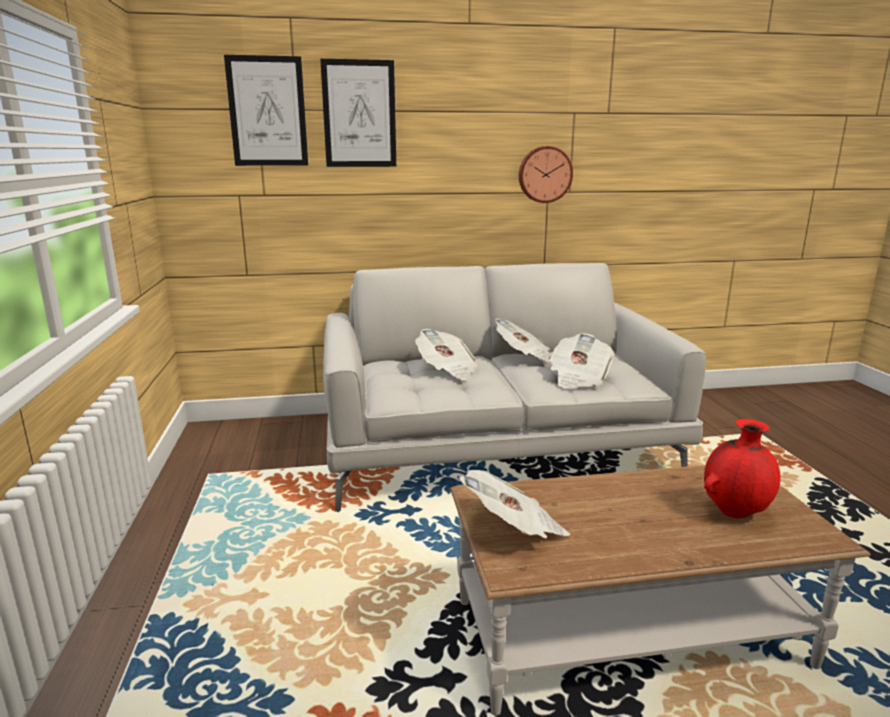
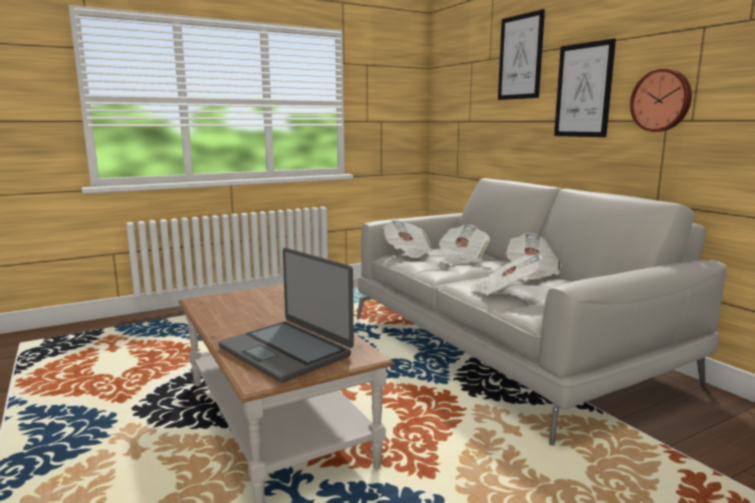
camera: 70 degrees right, 5 degrees down
picture [224,55,308,166] -> picture moved to [554,38,616,137]
newspaper [459,470,570,538] -> newspaper moved to [383,220,433,258]
red vase [704,419,781,518] -> laptop [219,248,354,383]

